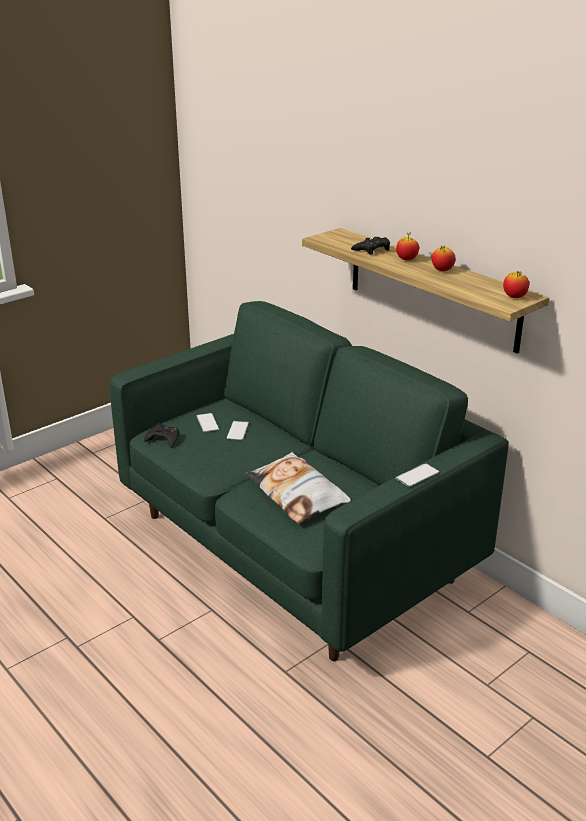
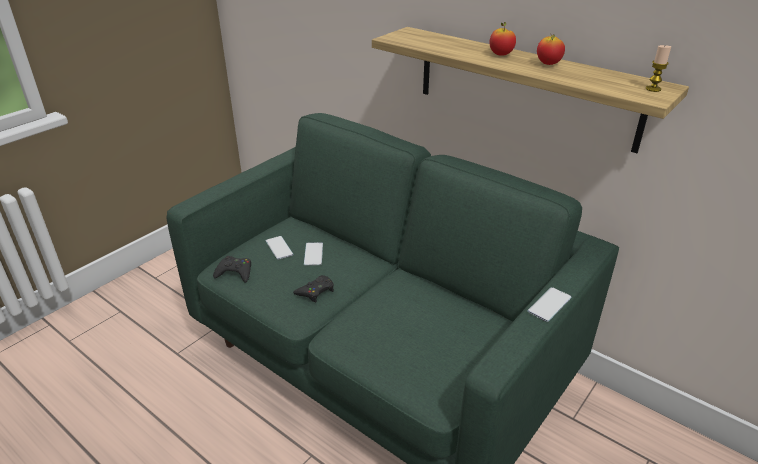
camera: 10 degrees left, 5 degrees up
pillow [246,452,351,524] -> none
black game controller [351,237,390,255] -> black game controller moved to [293,275,334,303]
apple [503,271,529,298] -> candle [646,45,671,92]

